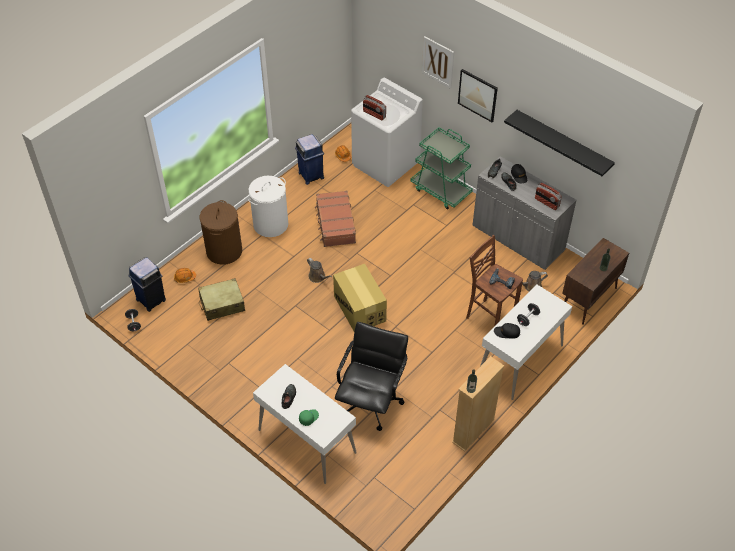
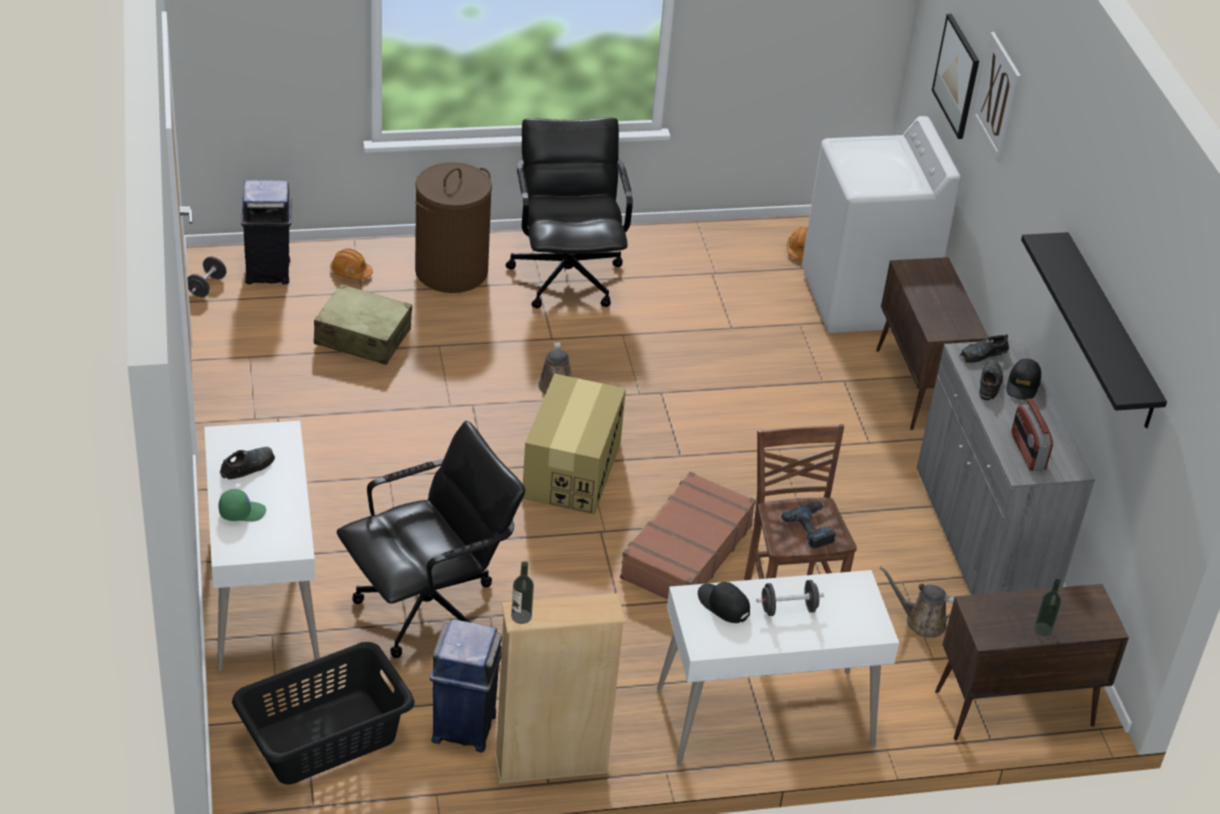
camera: 35 degrees right, 10 degrees down
white laundry basket [248,176,288,237] -> black office chair [506,117,633,308]
blue trash can [295,134,324,185] -> blue trash can moved to [430,619,502,753]
brown suitcase [315,190,356,247] -> brown suitcase moved to [620,471,756,600]
radio [363,95,386,120] -> none
green cart [411,127,473,209] -> brown cabinet [876,257,989,430]
picture [458,69,498,122] -> picture moved to [932,14,979,139]
none -> black laundry basket [232,642,415,785]

